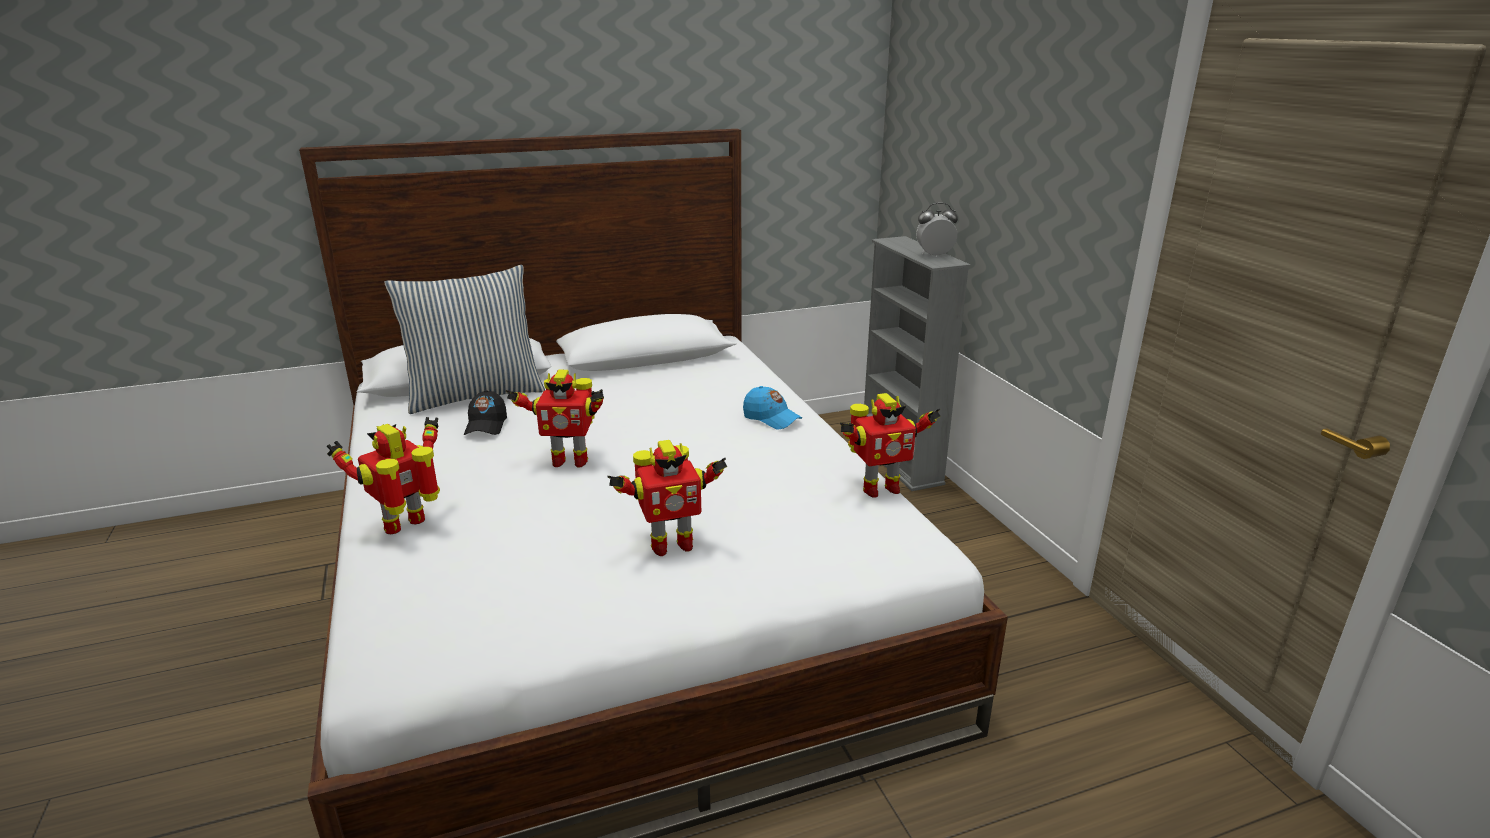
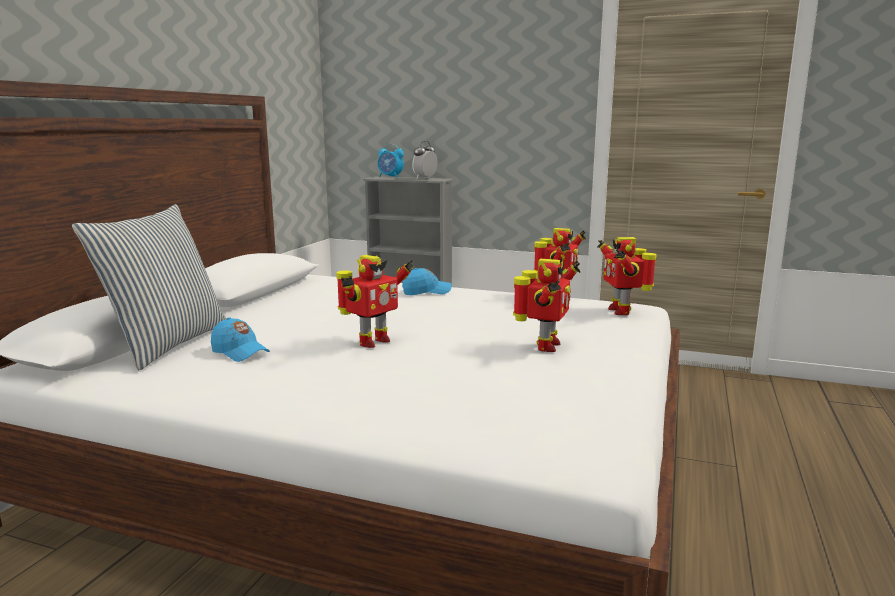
camera: 50 degrees left, 10 degrees down
toy robot [327,417,440,534] -> toy robot moved to [597,237,657,315]
black cap [464,390,507,435] -> blue cap [211,317,270,362]
none -> alarm clock [377,144,404,178]

